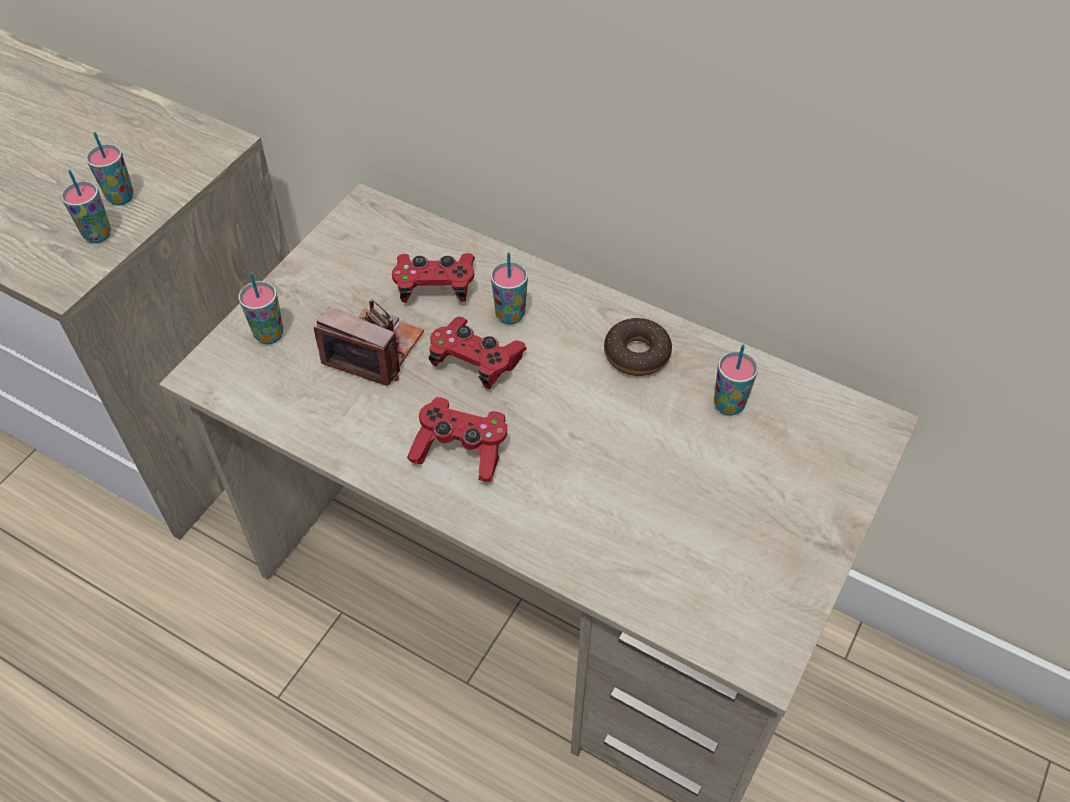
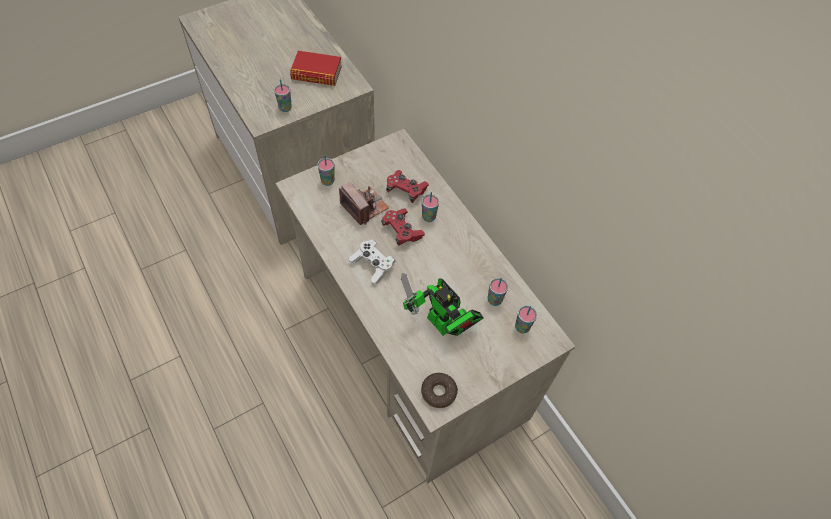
camera: 25 degrees right, 5 degrees up
cup [86,132,133,206] -> cup moved to [515,306,537,333]
red game controller [407,397,507,482] -> white game controller [349,240,395,284]
donut [604,318,672,376] -> donut moved to [421,373,458,408]
none -> book [290,51,342,86]
none -> toy robot [401,273,483,336]

